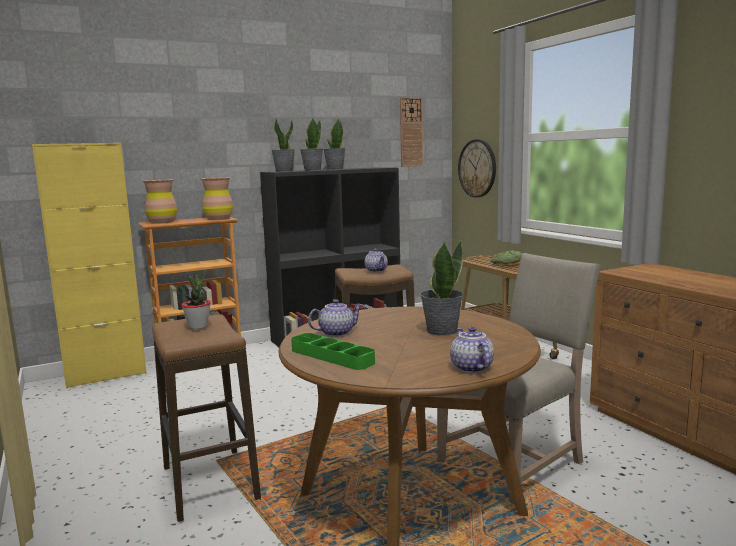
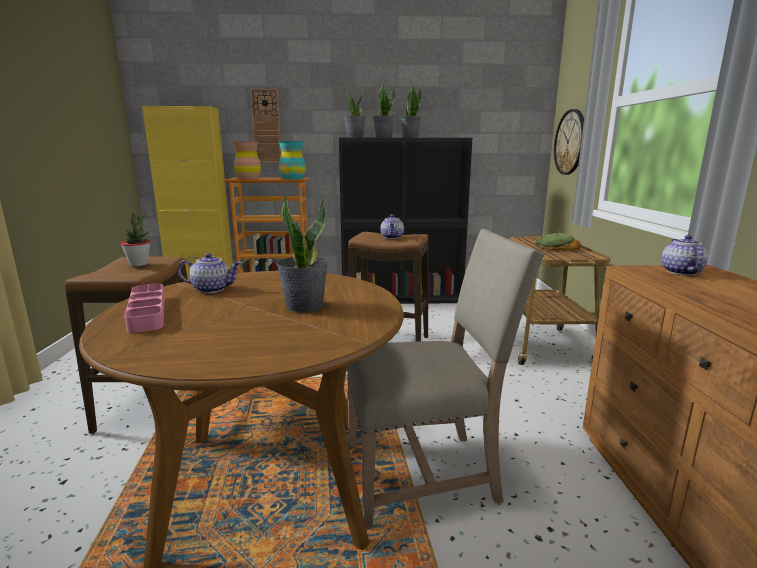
camera: 25 degrees right, 5 degrees up
brown vase [201,177,233,220] -> turquoise vase [278,141,306,179]
green tray [291,333,375,370] -> pink tray [124,284,165,333]
wall clock [400,97,423,167] -> wall clock moved to [250,89,281,163]
teapot [450,327,494,373] -> teapot moved to [661,235,708,275]

